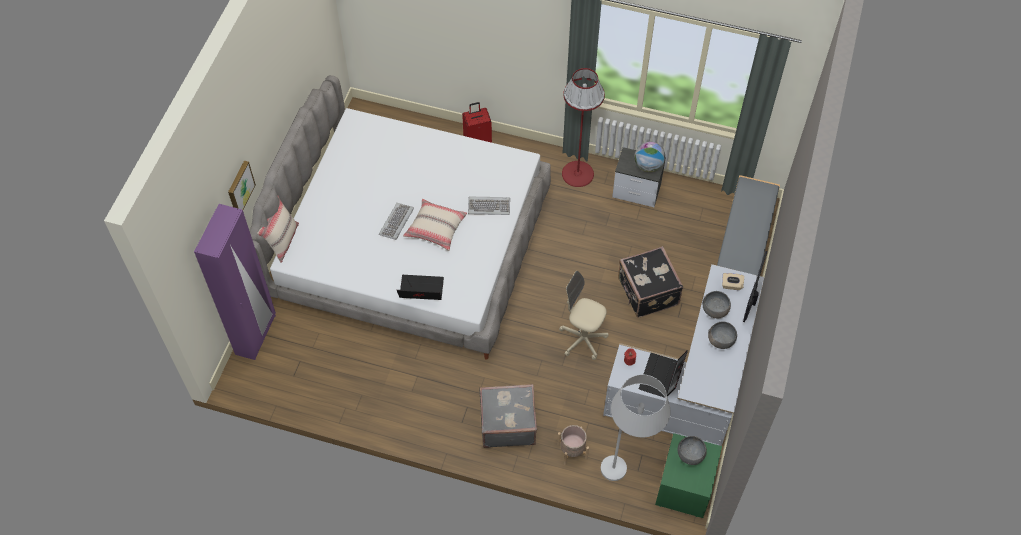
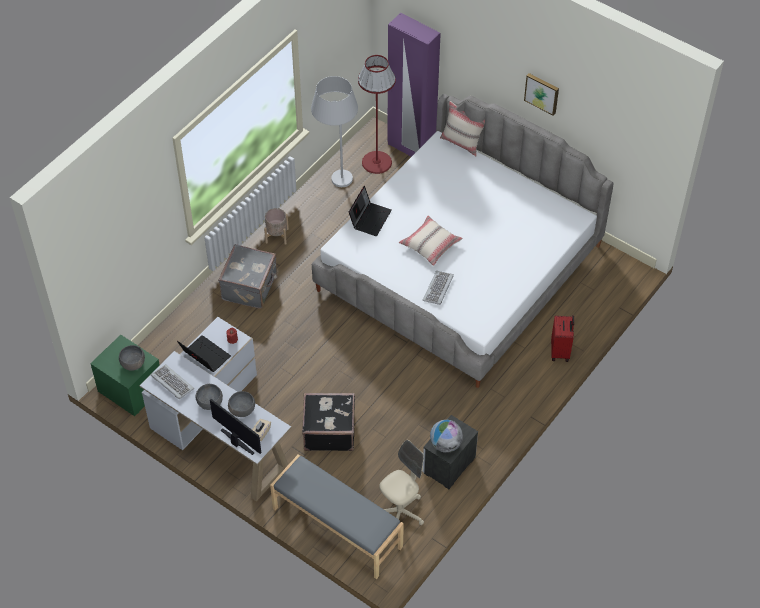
camera: 110 degrees right, 5 degrees down
picture [228,161,256,210] -> picture moved to [524,73,559,116]
keyboard [379,203,414,240] -> keyboard moved to [151,364,194,399]
beige planter [557,425,589,465] -> beige planter moved to [264,208,289,245]
beige office chair [559,271,609,360] -> beige office chair moved to [379,440,424,525]
red floor lamp [562,68,605,187] -> red floor lamp moved to [358,55,396,174]
white floor lamp [601,374,671,481] -> white floor lamp moved to [311,76,358,187]

